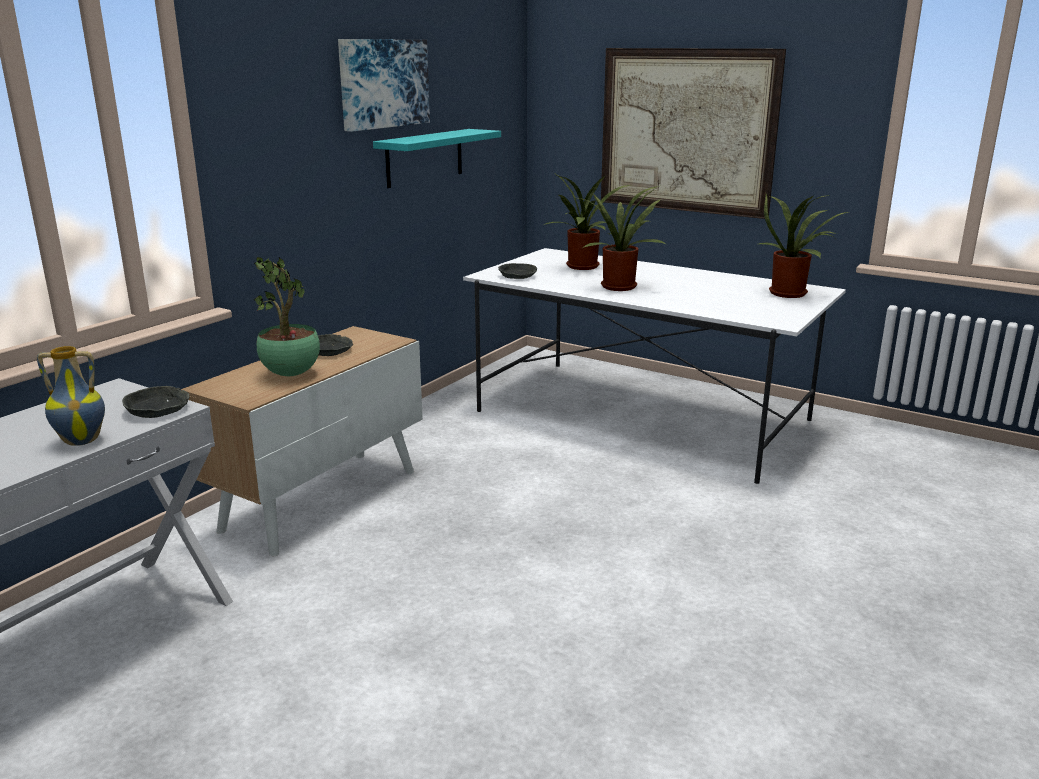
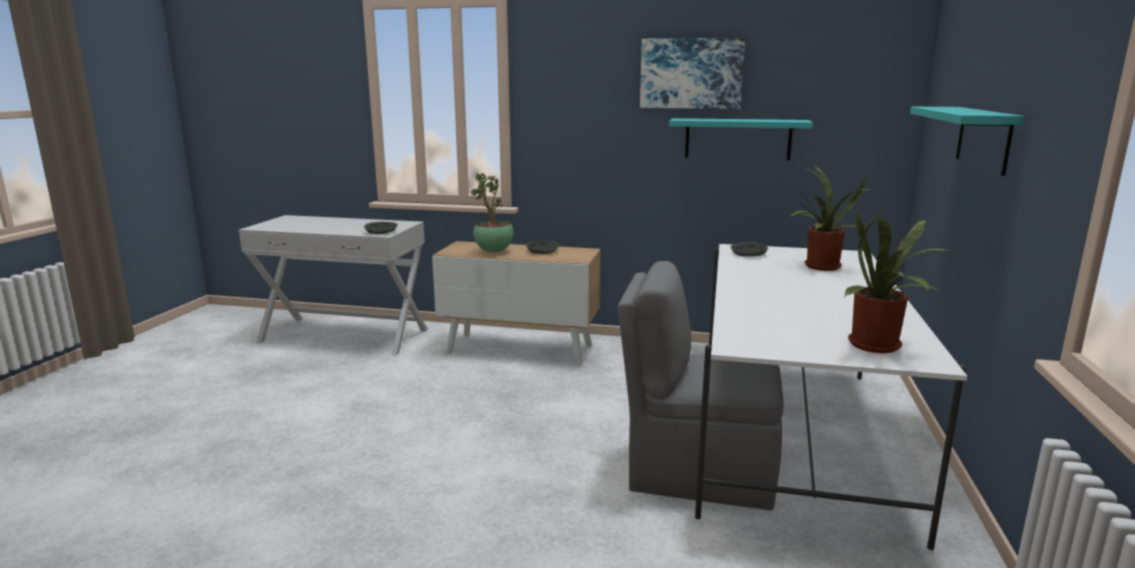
camera: 70 degrees right, 5 degrees down
vase [37,346,105,446] -> none
potted plant [572,186,665,291] -> none
picture [601,48,786,219] -> turquoise shelf [910,107,1024,176]
none -> grey chair [618,261,784,511]

